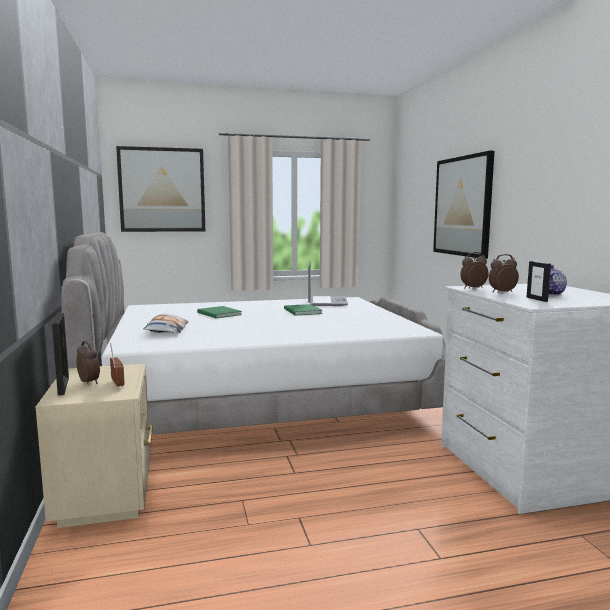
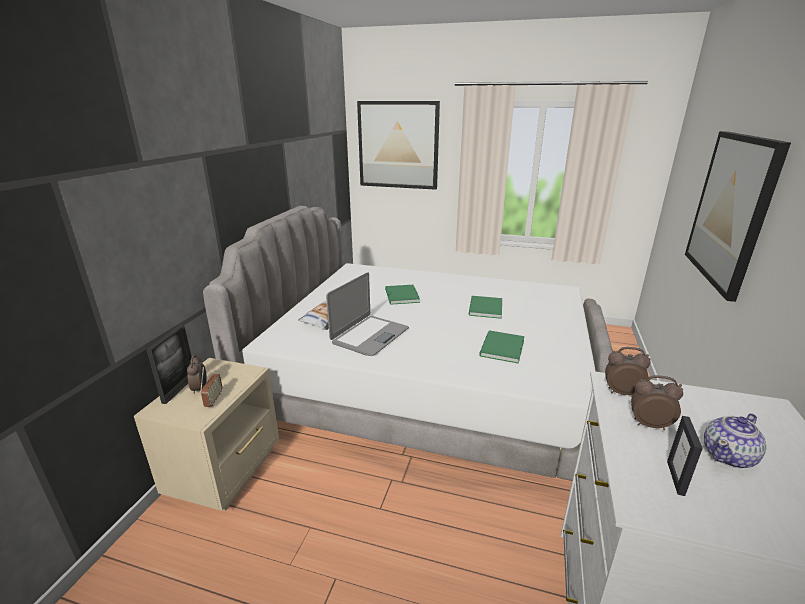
camera: 30 degrees right, 15 degrees up
laptop [308,261,348,306] -> laptop moved to [326,273,409,356]
none -> green book [479,330,525,364]

